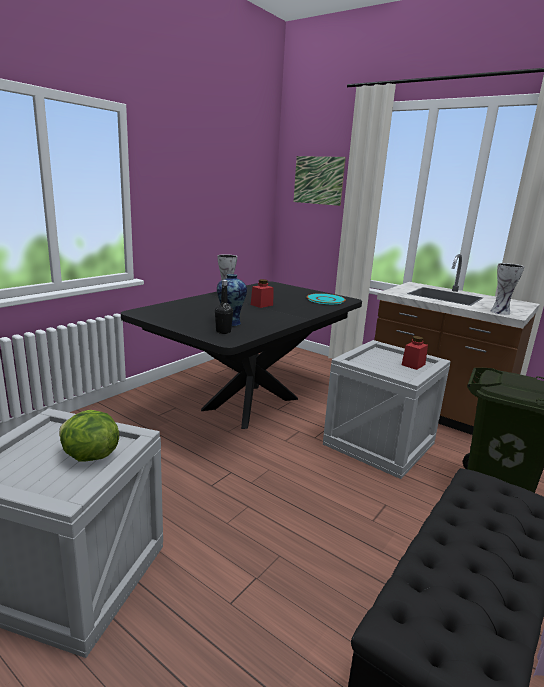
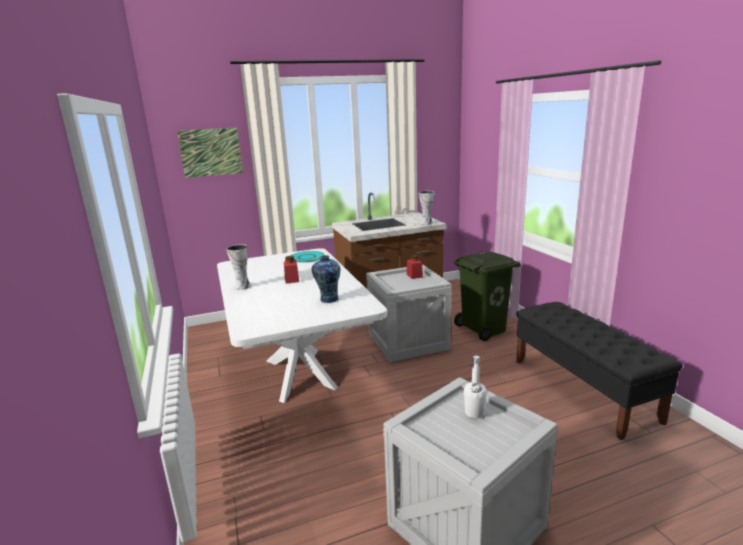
camera: 55 degrees left, 0 degrees up
lettuce [59,410,119,461] -> white bottle [464,355,487,419]
black dining table [121,281,362,429] -> white dining table [217,248,387,403]
black bottle [215,280,233,334] -> none

